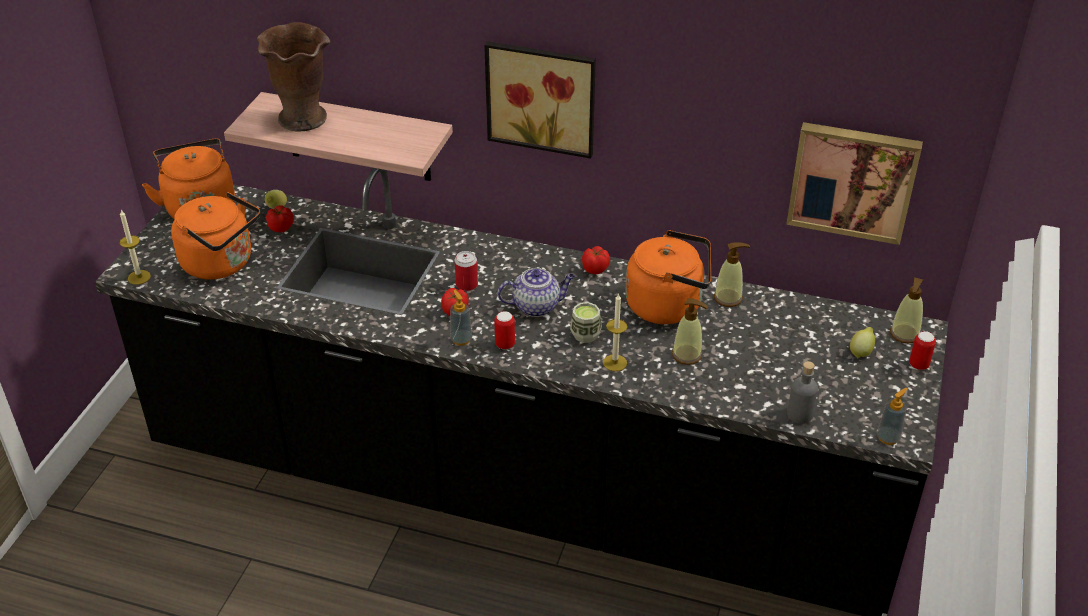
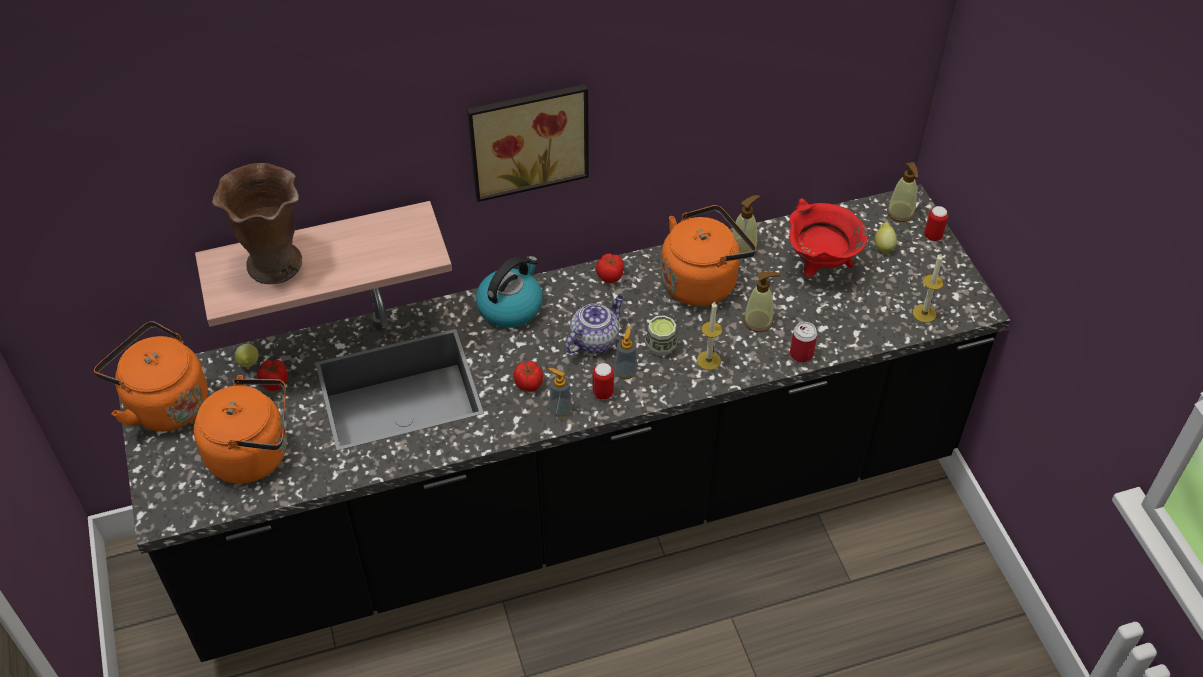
camera: 35 degrees left, 10 degrees up
candle [120,210,151,285] -> candle moved to [913,254,944,323]
can [455,251,478,291] -> can moved to [790,322,817,362]
picture [786,122,923,245] -> none
grey bottle [787,361,818,424] -> none
soap dispenser [877,388,908,445] -> soap dispenser moved to [615,326,637,379]
none -> kettle [476,256,543,328]
none -> red cooking pot [790,198,868,277]

